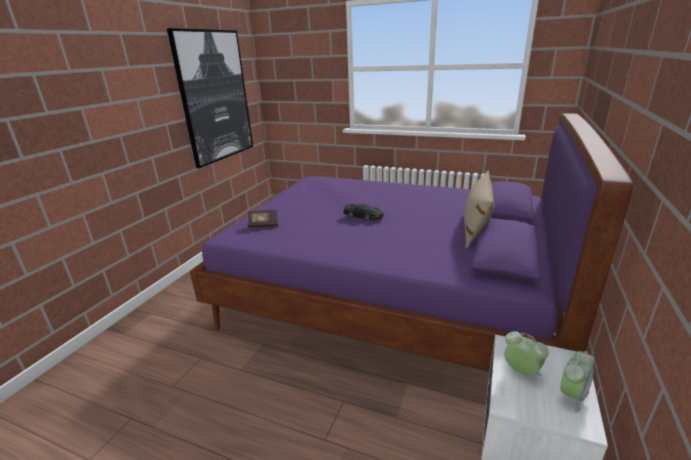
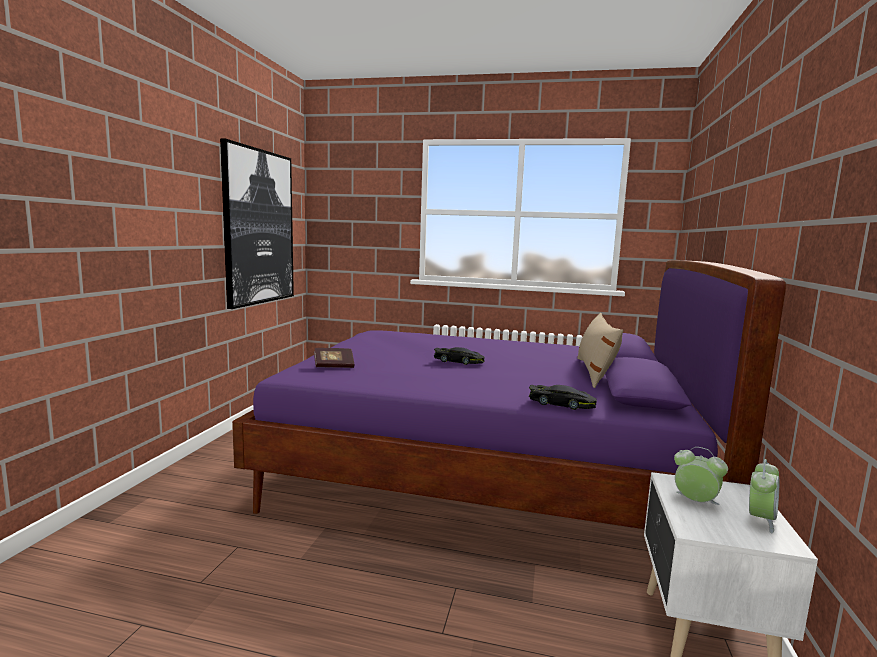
camera: 10 degrees left, 15 degrees down
none -> black toy car [529,385,597,410]

